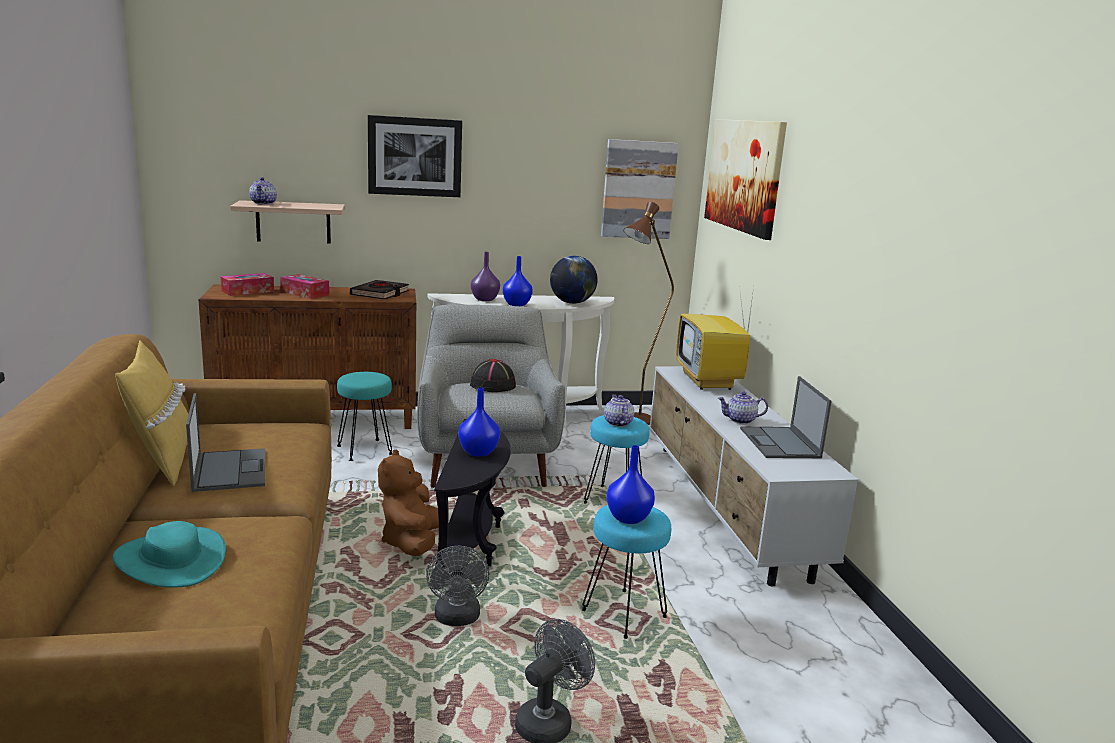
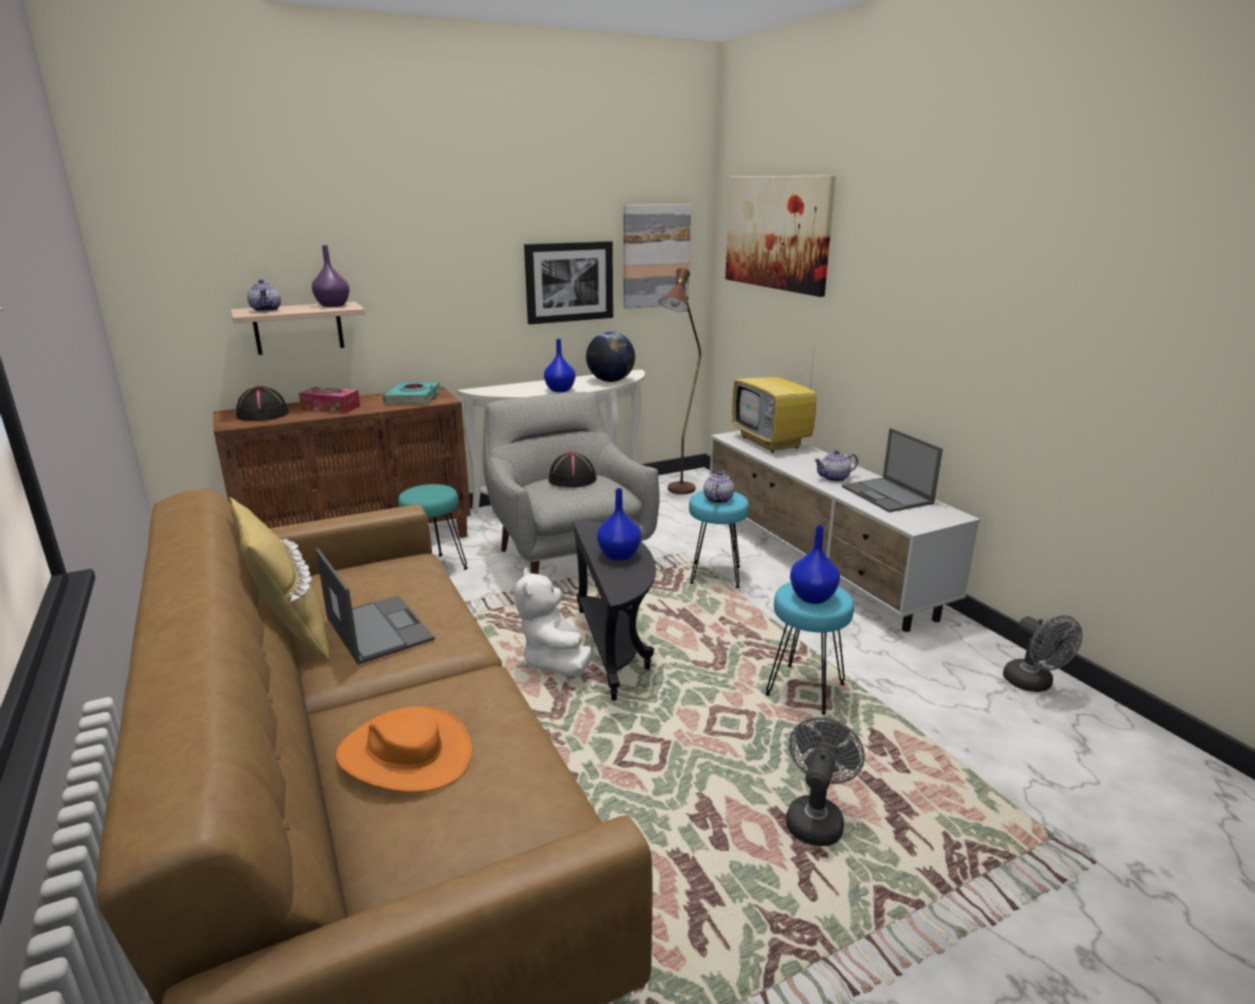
camera: 15 degrees left, 5 degrees up
turquoise hat [112,521,226,588] -> orange hat [336,707,472,793]
tissue box [220,273,274,296] -> black hat [236,386,289,421]
black book [350,280,409,300] -> turquoise book [382,382,441,404]
picture [368,115,462,197] -> picture moved to [524,241,613,324]
brown plush toy [378,449,439,556] -> white plush toy [515,567,592,676]
grey fan [426,546,489,626] -> grey fan moved to [1003,615,1083,692]
purple vase [471,252,500,301] -> purple vase moved to [312,245,350,307]
teapot [604,395,634,427] -> teapot turned 45 degrees clockwise [703,471,734,503]

